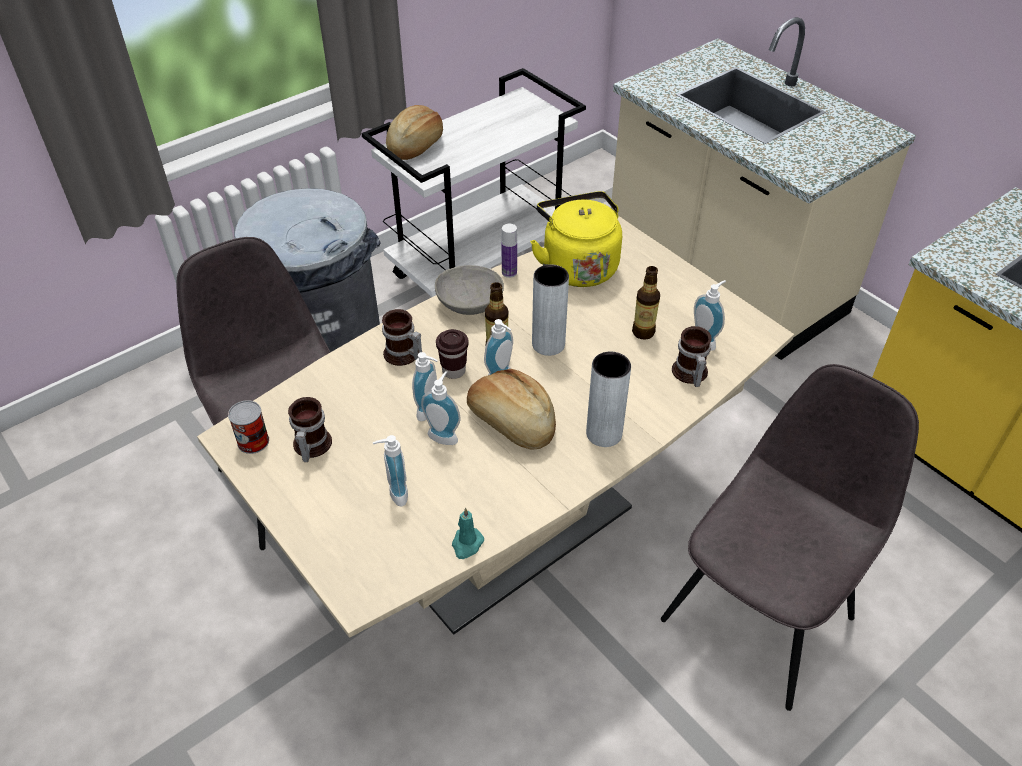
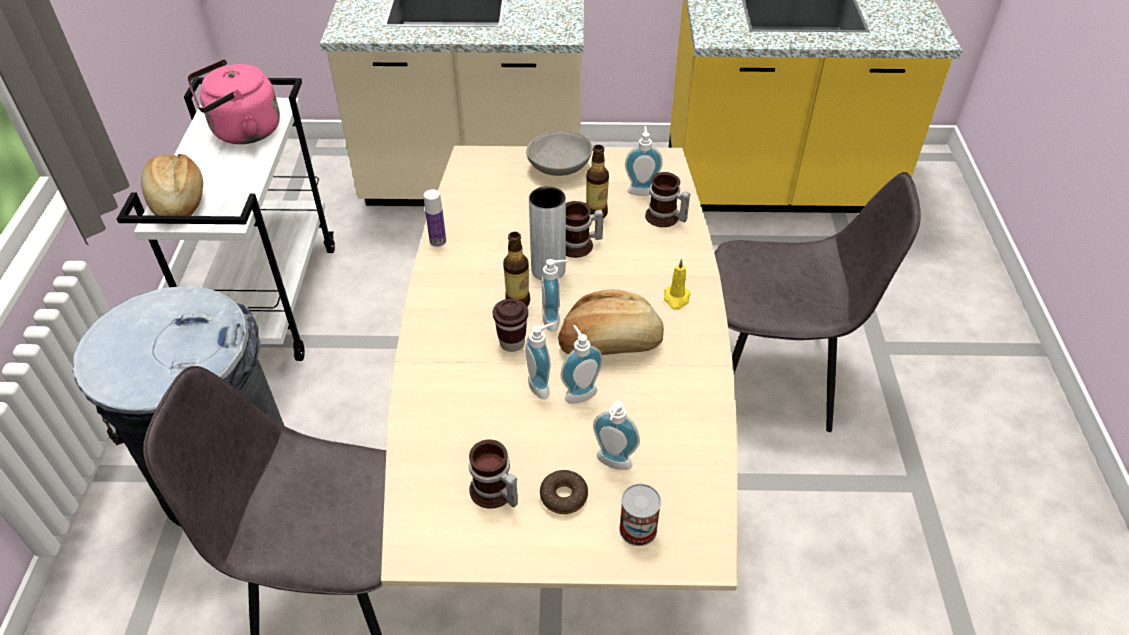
camera: 50 degrees left, 0 degrees up
can [228,400,269,454] -> can moved to [619,484,661,546]
mug [382,309,422,366] -> mug moved to [566,201,604,258]
grey bowl [435,265,504,315] -> grey bowl moved to [526,130,592,176]
turquoise candle [452,508,484,559] -> none
yellow kettle [530,191,622,287] -> none
grey vase [586,352,631,447] -> yellow candle [664,259,691,310]
grey chair [661,364,919,711] -> grey chair turned 105 degrees clockwise [714,172,921,432]
none -> pink kettle [187,59,280,144]
none -> donut [540,470,588,514]

